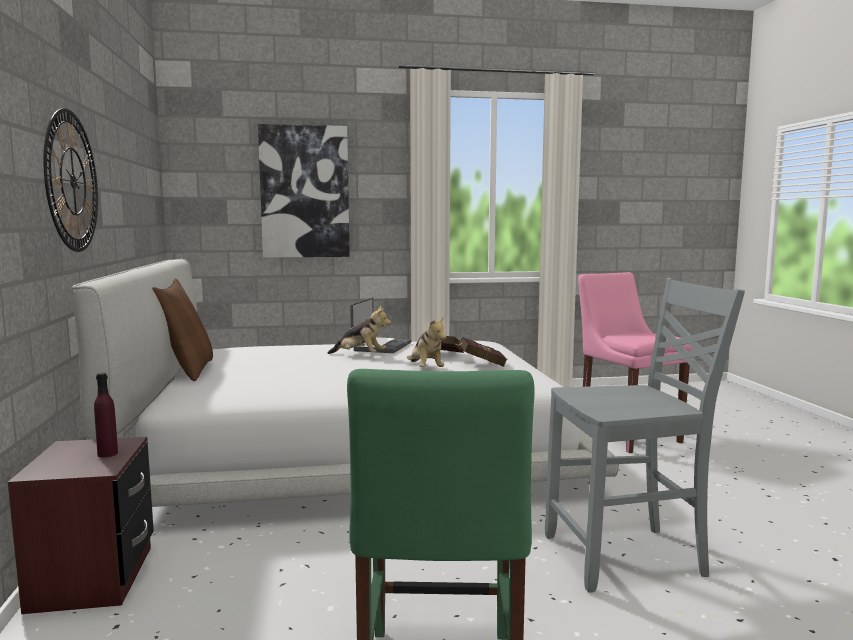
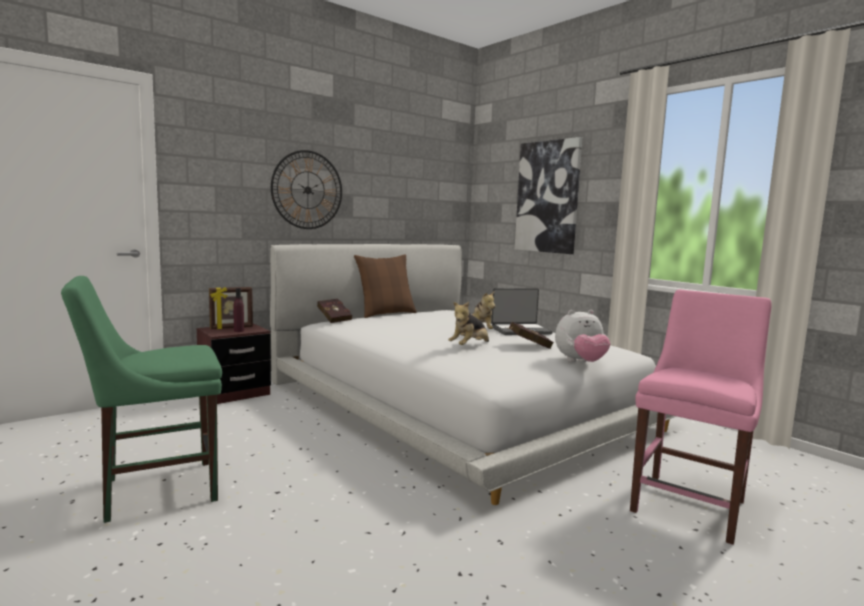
camera: 60 degrees right, 0 degrees up
red book [453,337,507,367] -> red book moved to [317,299,352,323]
grey chair [545,278,745,593] -> none
none -> picture frame [209,287,253,329]
none -> plush toy [555,310,610,362]

